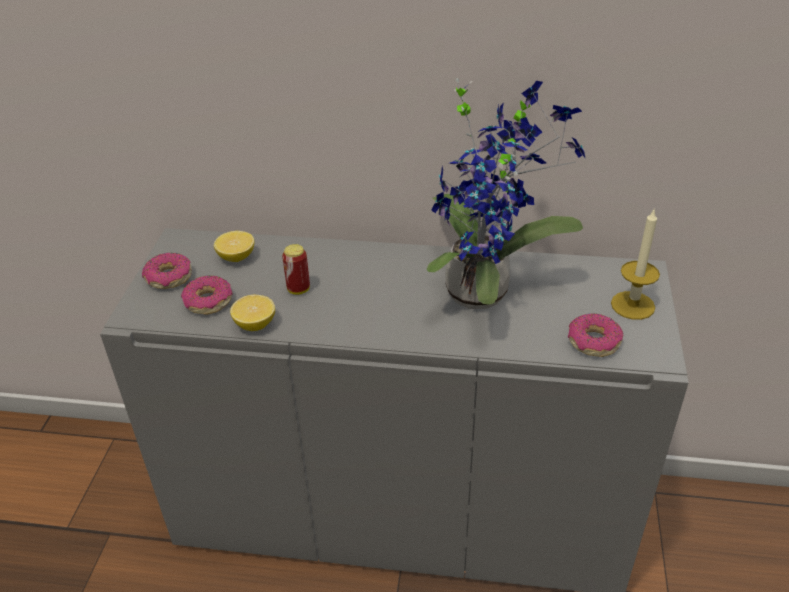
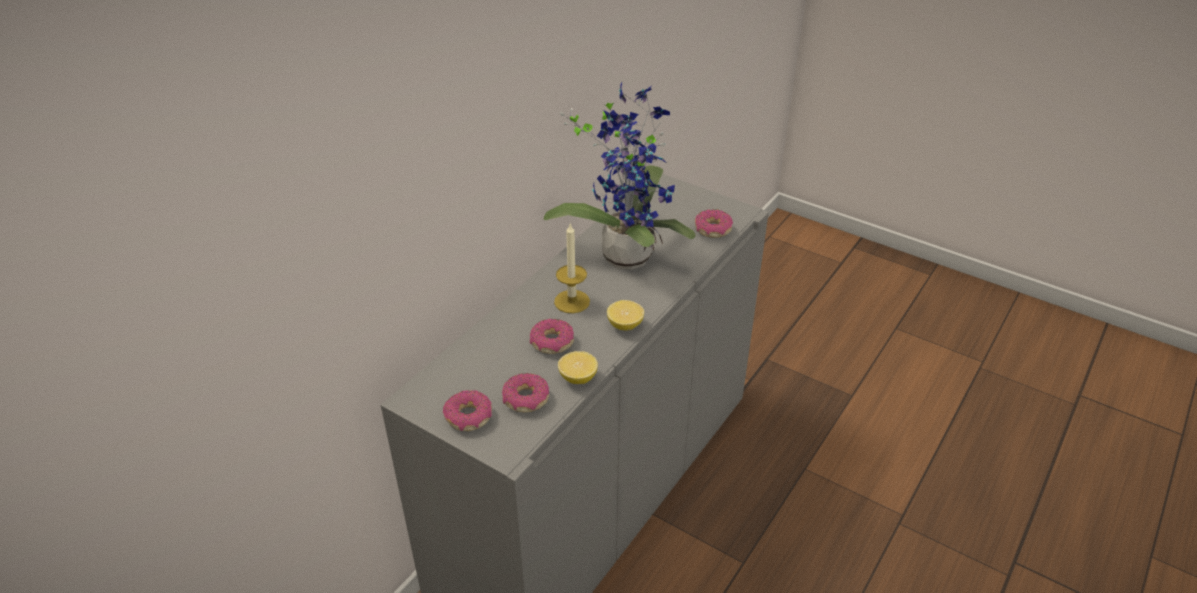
camera: 65 degrees left, 0 degrees up
lemon [214,231,254,262] -> lemon moved to [607,300,644,330]
can [282,244,310,295] -> donut [530,319,574,354]
candle [611,208,660,320] -> candle moved to [554,223,590,313]

